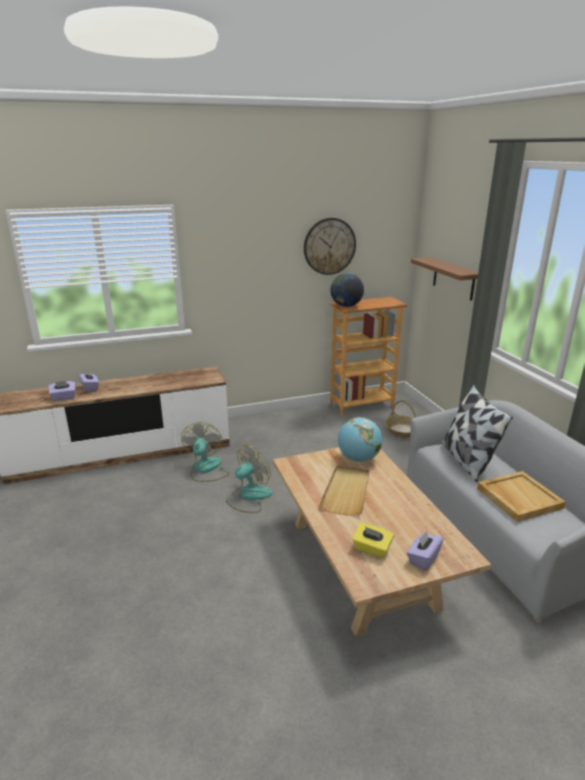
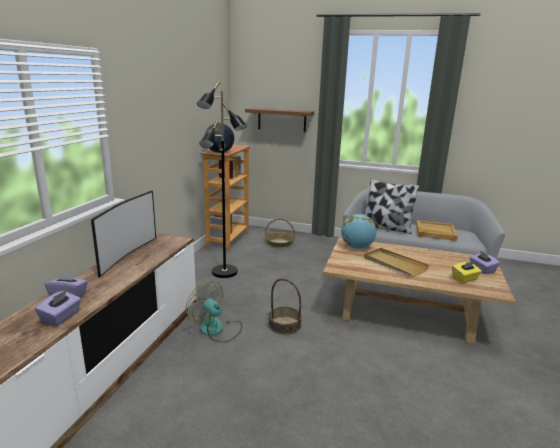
camera: 55 degrees left, 5 degrees down
fan [226,444,273,513] -> basket [269,278,302,335]
wall clock [304,218,356,275] -> none
none -> television [91,191,156,277]
none -> black floor lamp [197,81,247,278]

